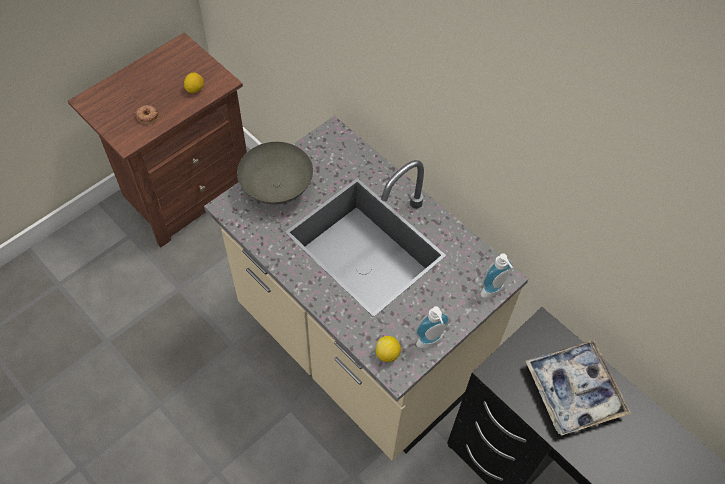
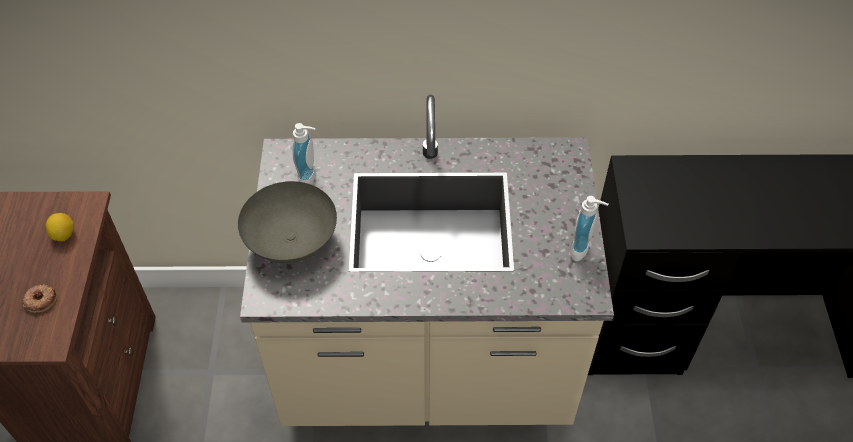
camera: 45 degrees left, 5 degrees down
lemon [376,336,401,362] -> none
soap dispenser [481,253,513,298] -> soap dispenser moved to [292,123,316,184]
tray [525,341,631,436] -> none

